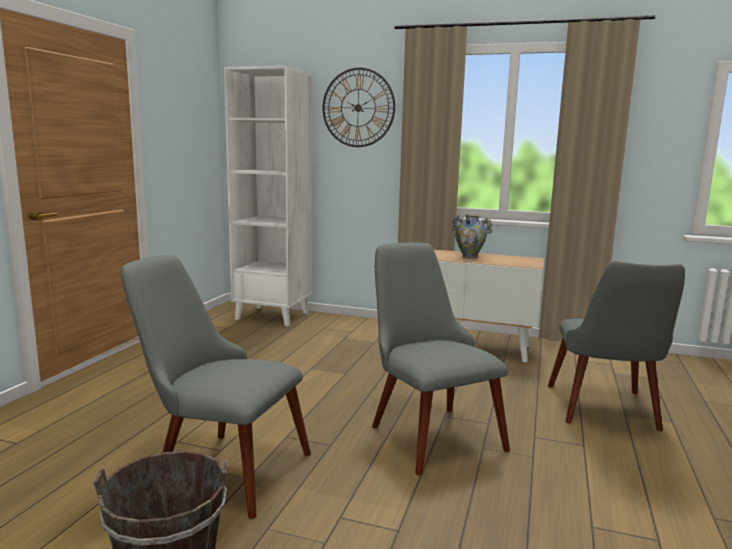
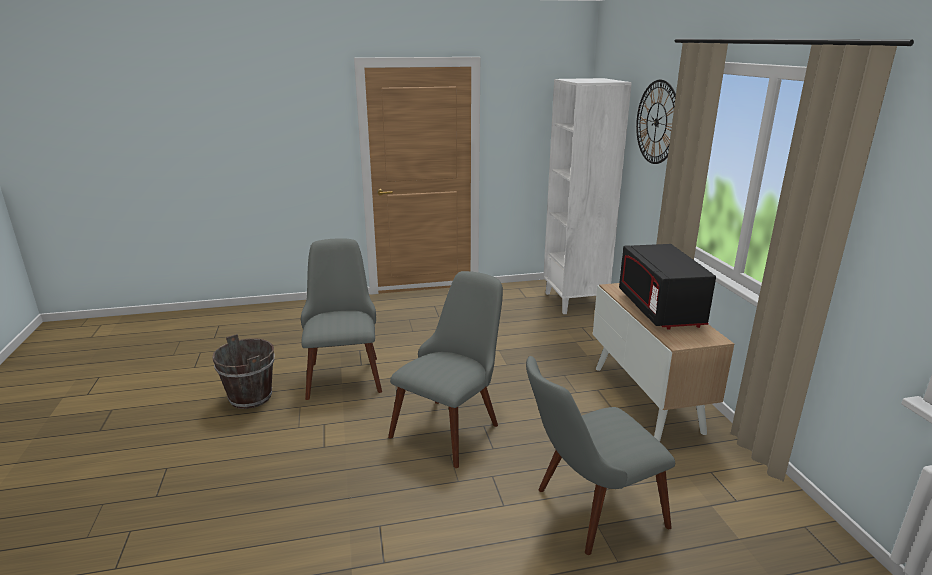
camera: 60 degrees right, 10 degrees up
vase [452,214,493,258] -> black microwave [619,244,716,330]

